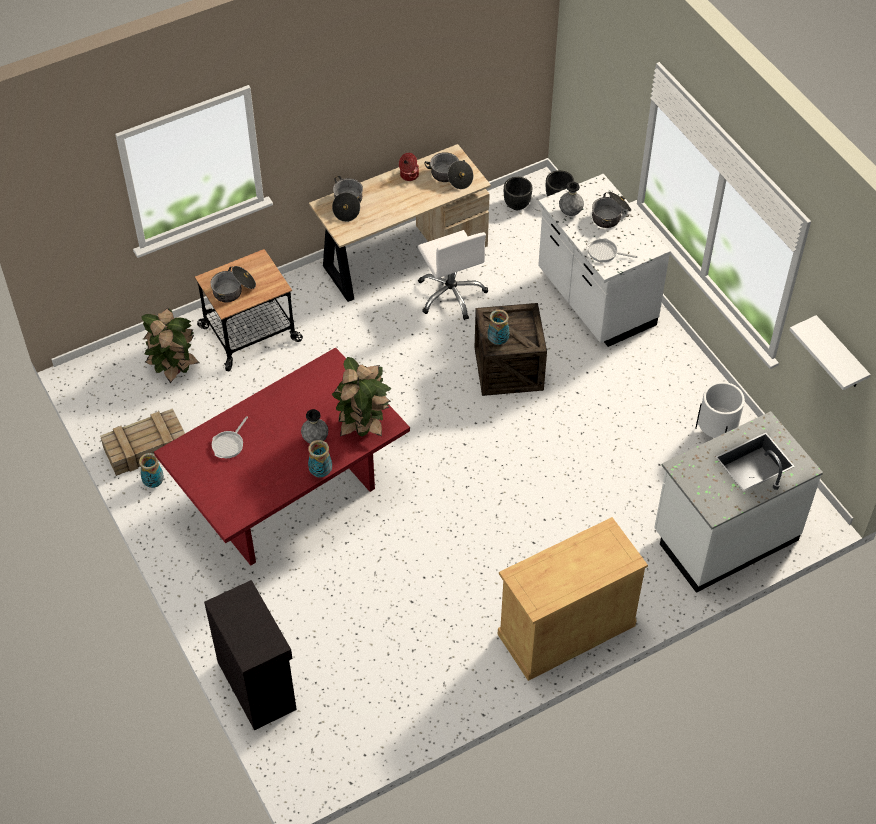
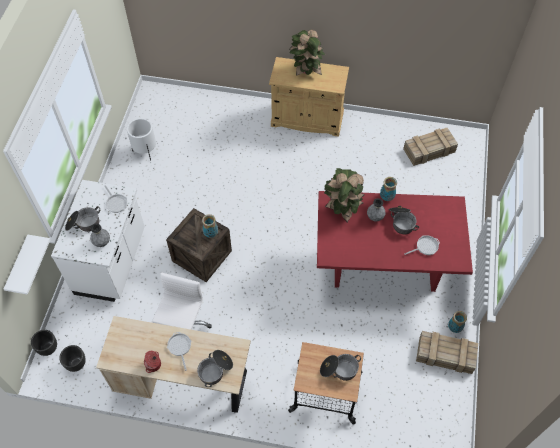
camera: 140 degrees left, 5 degrees up
potted plant [141,307,199,383] -> potted plant moved to [289,29,325,76]
black cabinet [204,580,297,730] -> none
cooking pot [424,152,473,189] -> cooking pot moved to [389,206,419,234]
white counter [654,411,823,593] -> none
white shelf [789,315,871,390] -> white shelf moved to [4,234,50,295]
none -> frying pan [167,332,191,371]
none -> crate [403,128,458,166]

